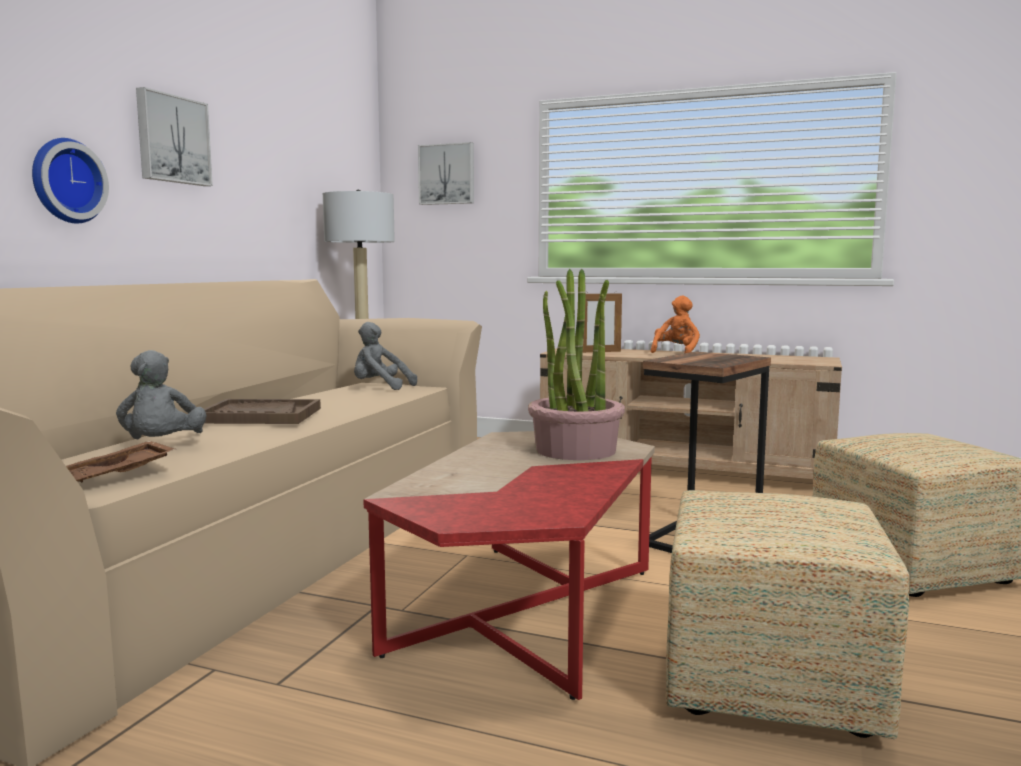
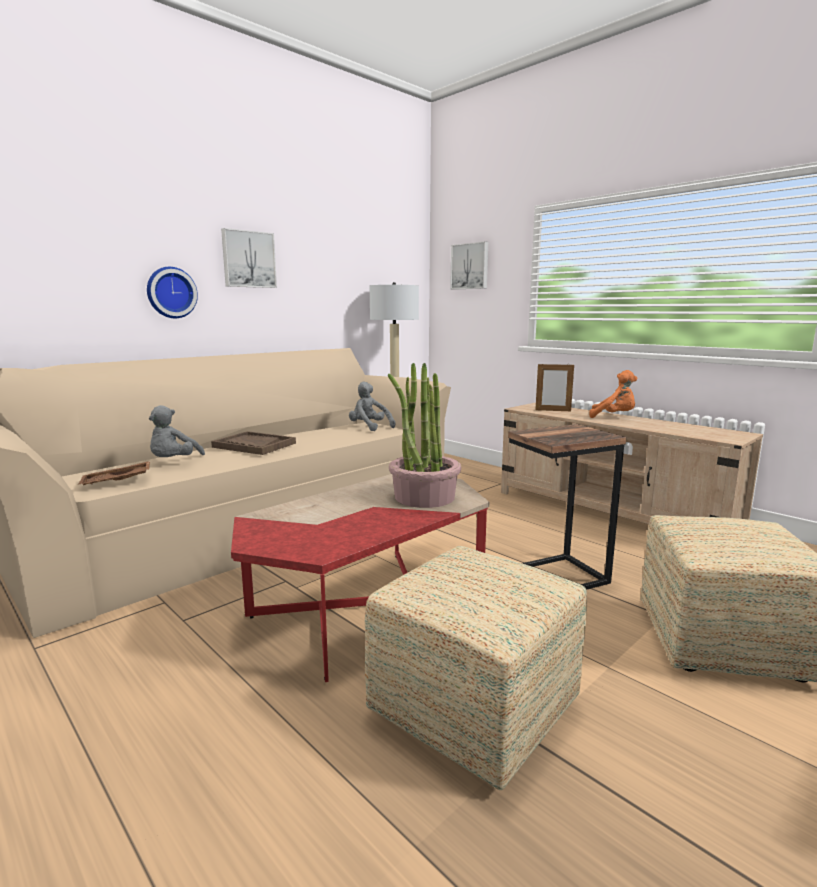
camera: 25 degrees right, 5 degrees up
orange plush toy [650,296,700,353] -> orange plush toy turned 60 degrees clockwise [589,370,637,418]

